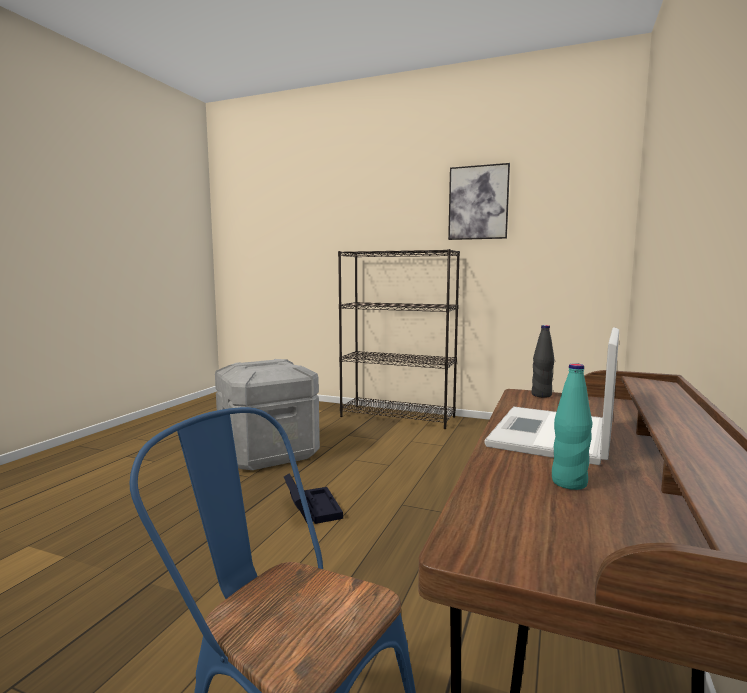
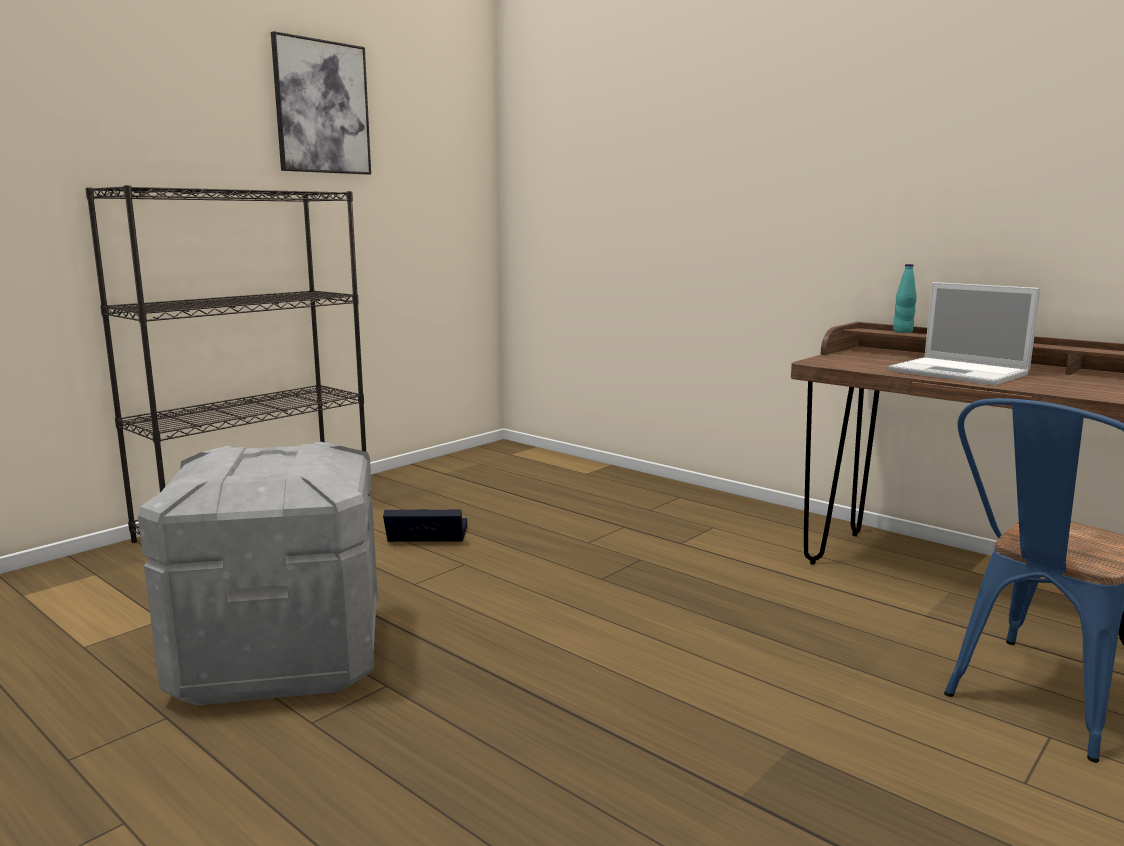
camera: 70 degrees left, 5 degrees up
black storage box [284,473,343,524] -> black storage box moved to [383,509,467,542]
black bottle [531,325,554,398] -> none
turquoise bottle [552,363,592,490] -> turquoise bottle moved to [893,264,917,333]

